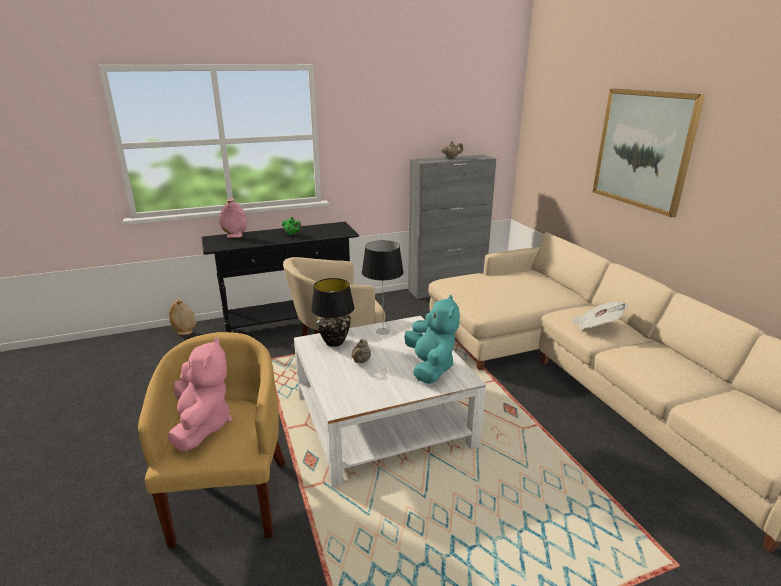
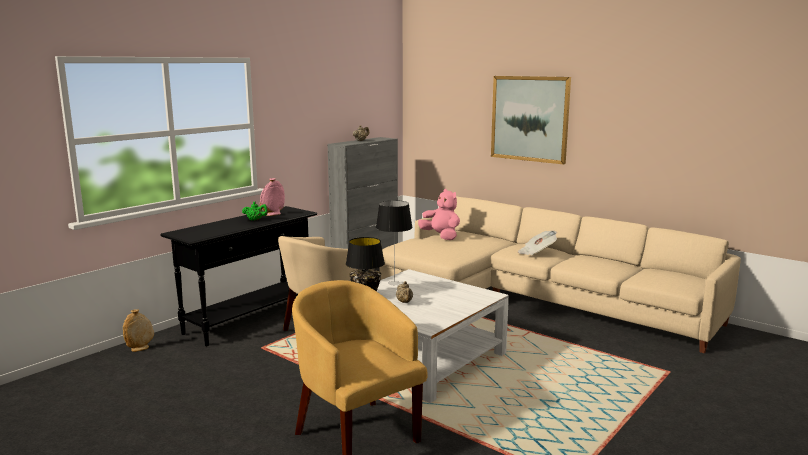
camera: 30 degrees left, 10 degrees down
pink plush toy [168,337,232,452] -> pink plush toy moved to [418,189,460,240]
pink vase [219,199,246,238] -> pink vase moved to [260,178,285,216]
turquoise plush toy [404,295,460,384] -> none

